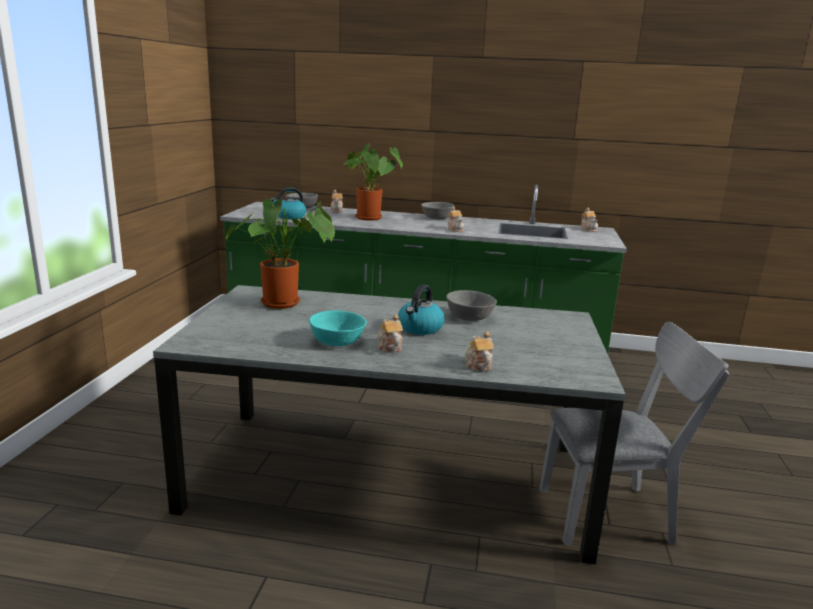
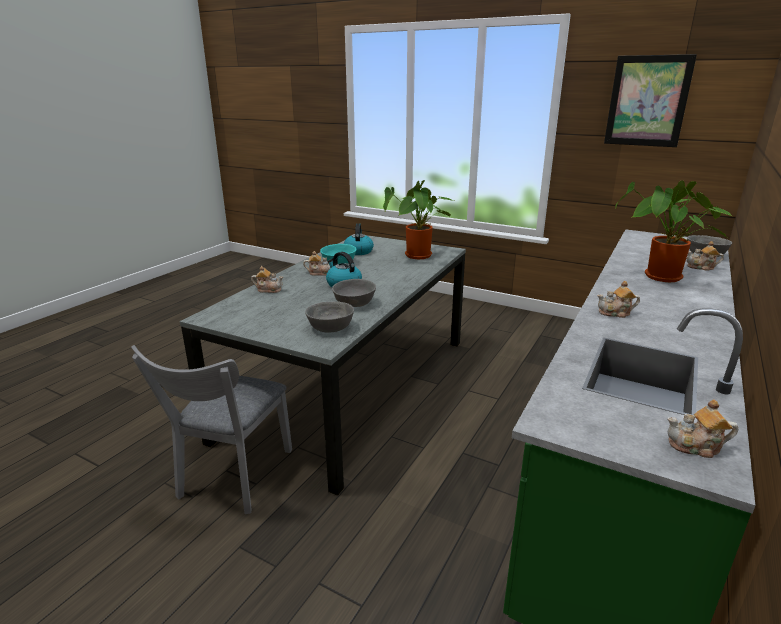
camera: 110 degrees right, 5 degrees up
kettle [271,188,306,219] -> kettle moved to [344,223,374,255]
grey bowl [421,202,455,219] -> grey bowl moved to [305,301,354,333]
none -> picture [604,54,697,147]

